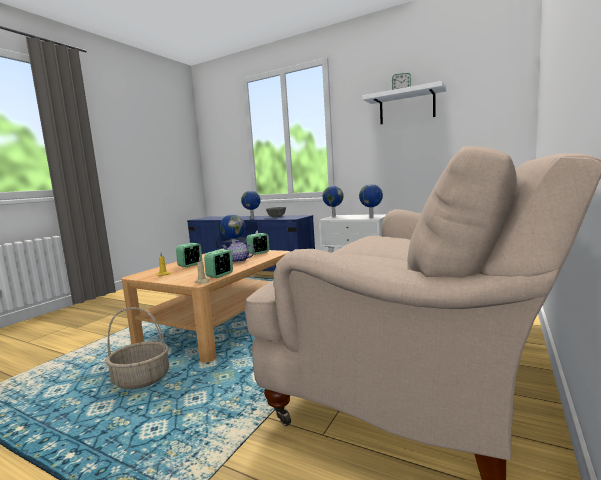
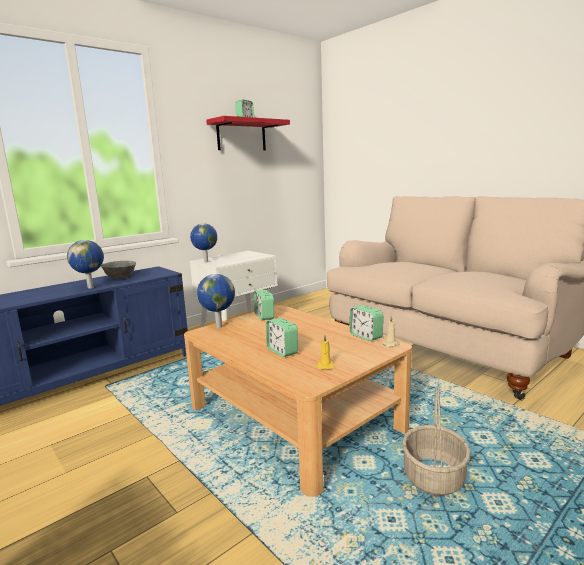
camera: 70 degrees left, 5 degrees up
teapot [221,240,255,262] -> none
globe [359,184,383,218] -> none
white shelf [362,81,446,124] -> red shelf [206,116,290,150]

